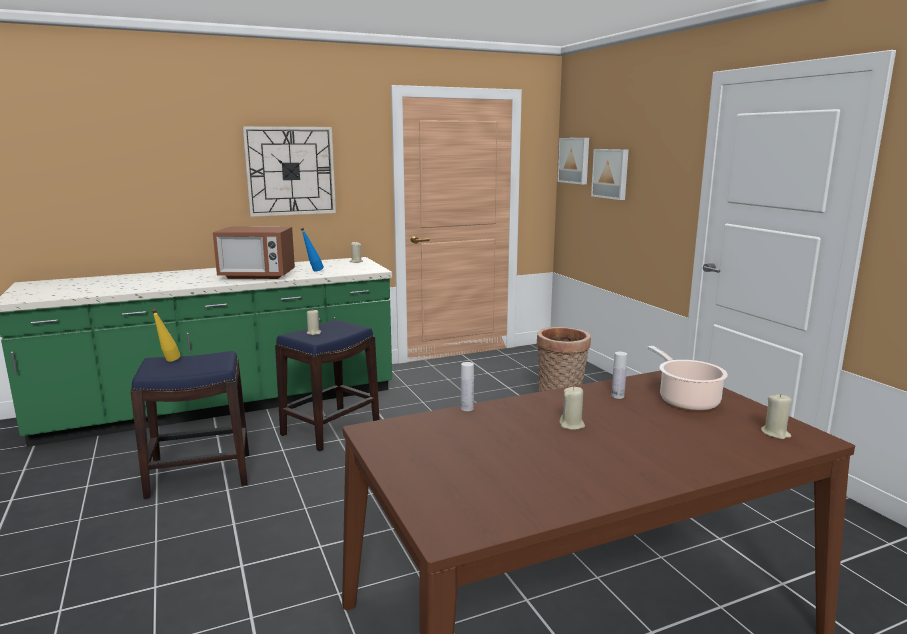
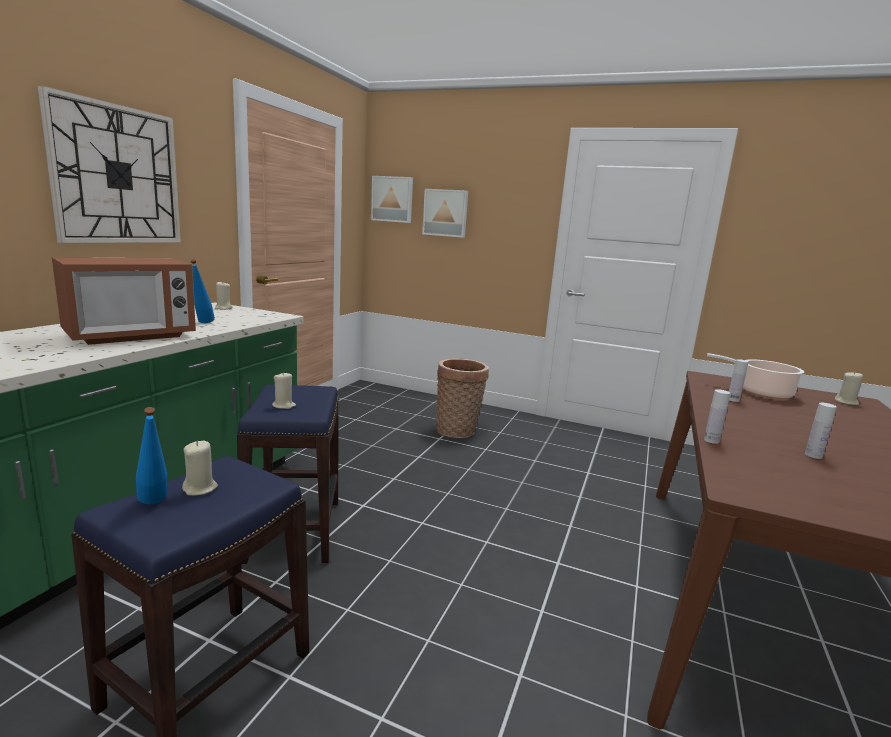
camera: 45 degrees left, 0 degrees up
yellow bottle [151,309,180,362] -> blue bottle [136,407,167,504]
beige candle [559,386,585,430] -> beige candle moved to [182,441,218,496]
none -> white bottle [805,403,837,459]

